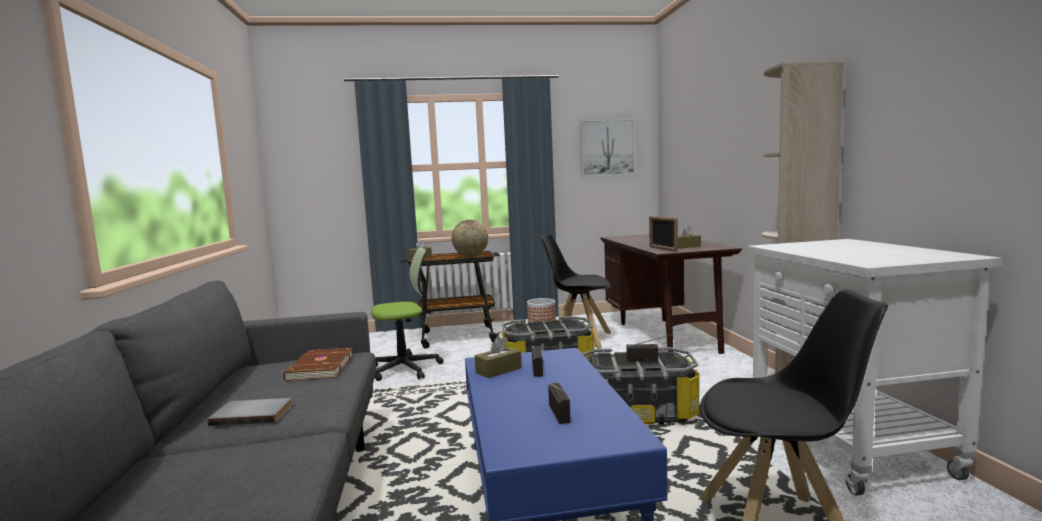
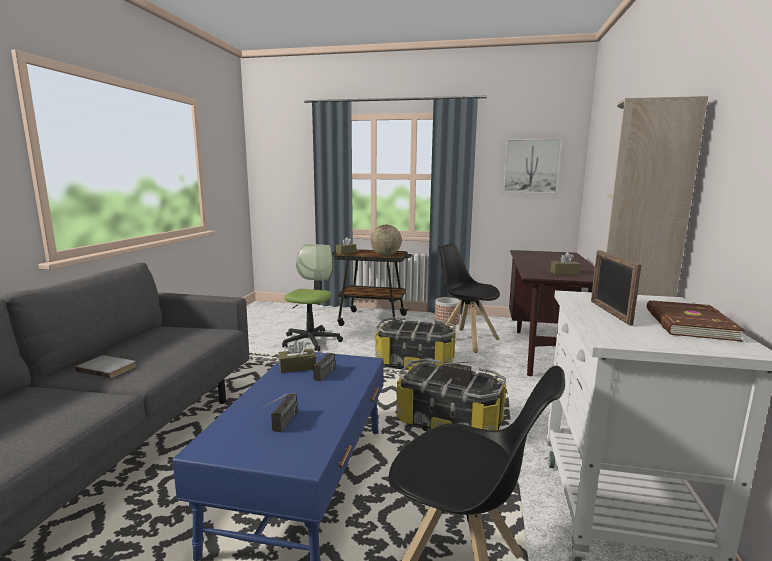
camera: 20 degrees right, 5 degrees up
brown book [283,348,354,381] -> brown book moved to [647,301,746,342]
office chair [371,247,443,381] -> office chair turned 75 degrees counterclockwise [282,244,343,351]
picture frame [649,216,678,252] -> picture frame moved to [591,250,641,325]

